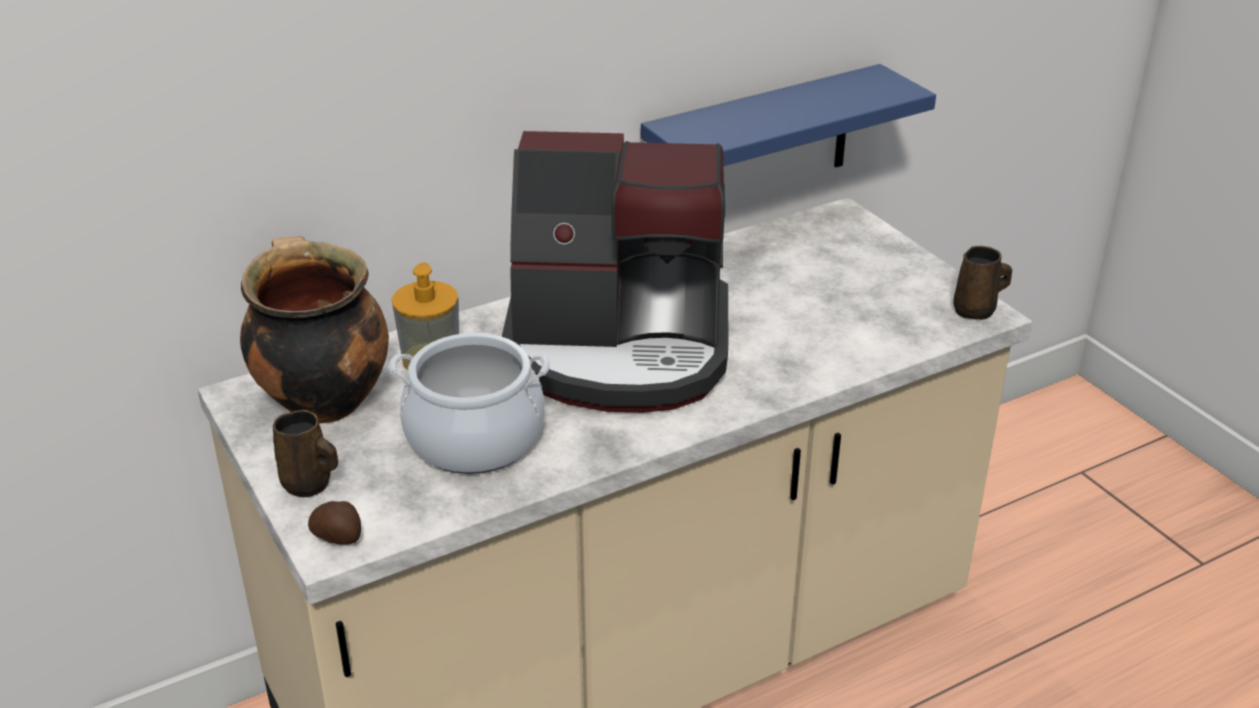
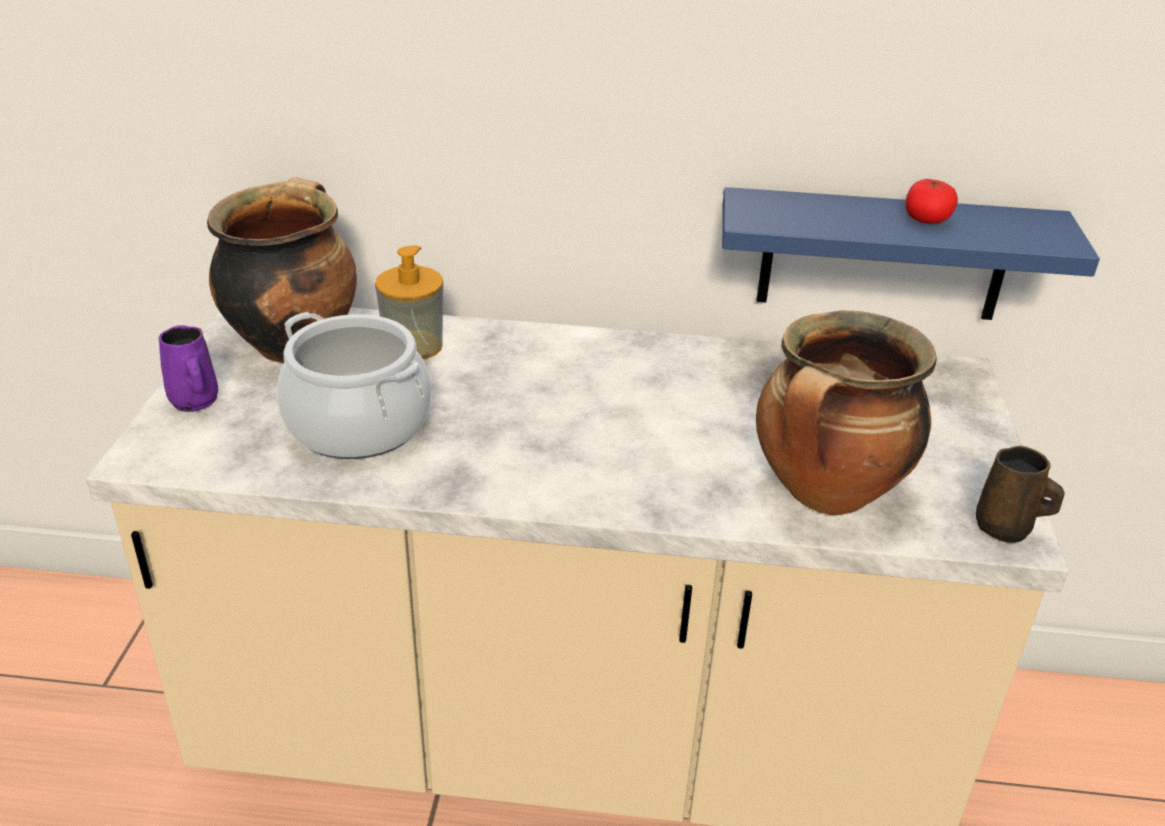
camera: 35 degrees right, 0 degrees up
brown mug [273,410,338,497] -> purple mug [159,325,218,412]
potato [308,501,361,545] -> none
coffee machine [502,131,729,413] -> none
none -> cooking pot [756,310,937,515]
none -> tomato [905,179,958,224]

